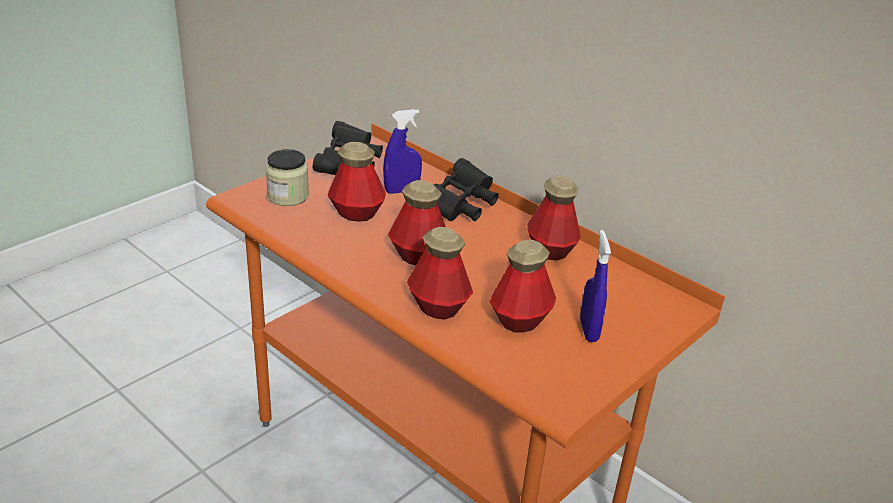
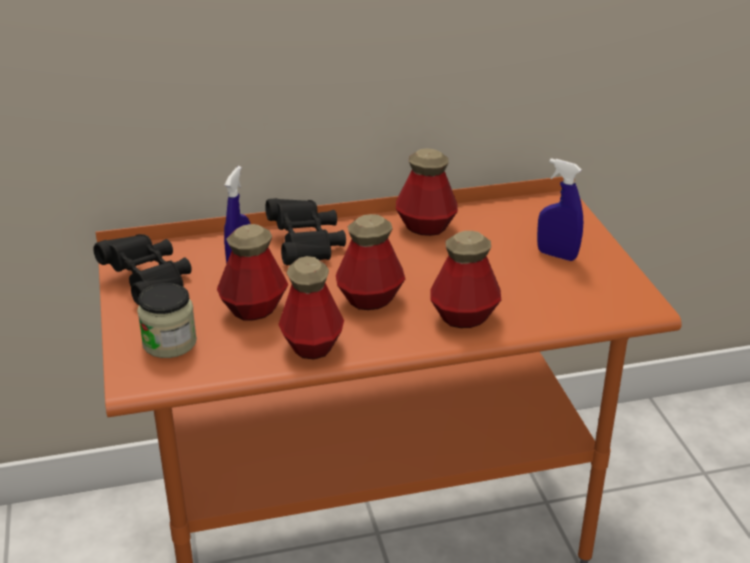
camera: 55 degrees left, 0 degrees up
bottle [490,240,556,332] -> bottle moved to [278,256,344,359]

